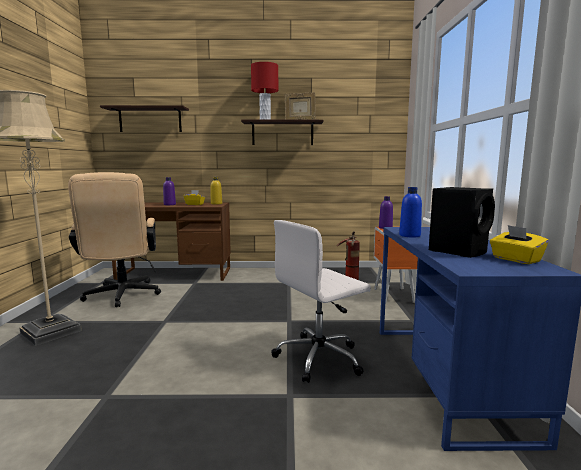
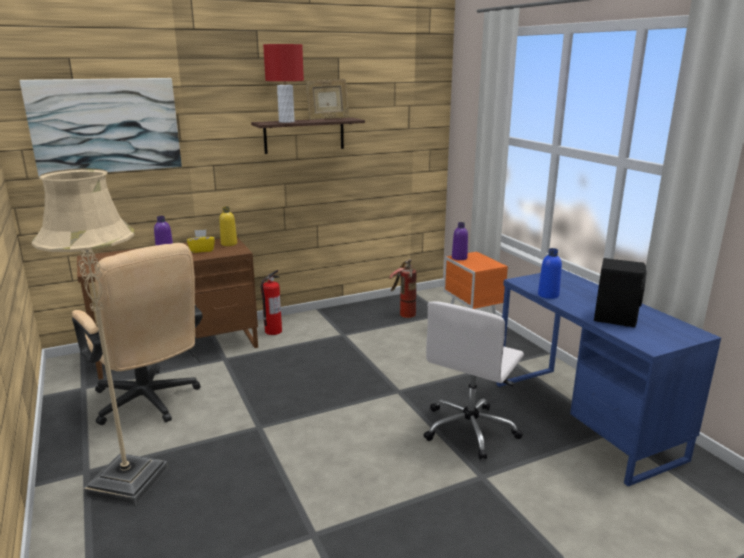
camera: 25 degrees left, 10 degrees up
shelf [100,105,189,132] -> picture [19,78,182,176]
yellow tissue box [490,225,549,264] -> none
none -> fire extinguisher [261,270,282,335]

